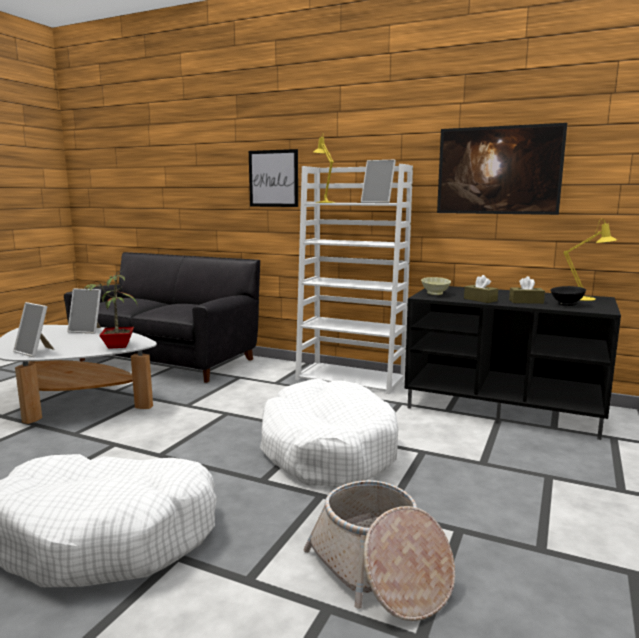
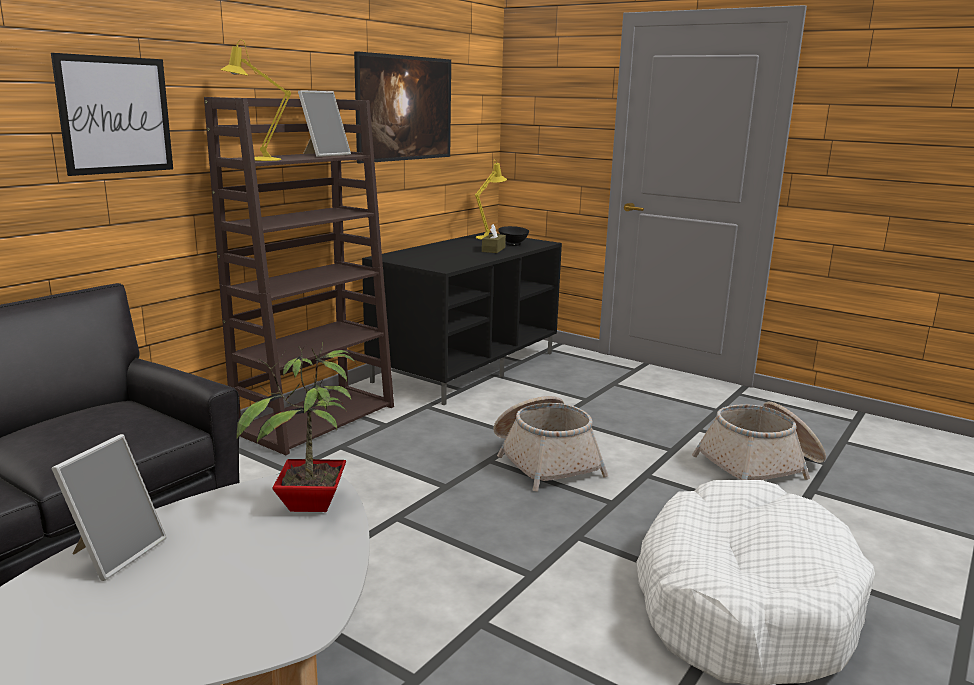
camera: 80 degrees left, 5 degrees up
picture frame [13,302,54,357] -> none
white dog bed [260,379,398,487] -> basket [493,396,608,491]
white bookcase [295,164,413,394] -> brown bookcase [204,97,394,455]
beige bowl [421,277,451,295] -> none
brown tissue box [464,275,498,303] -> none

